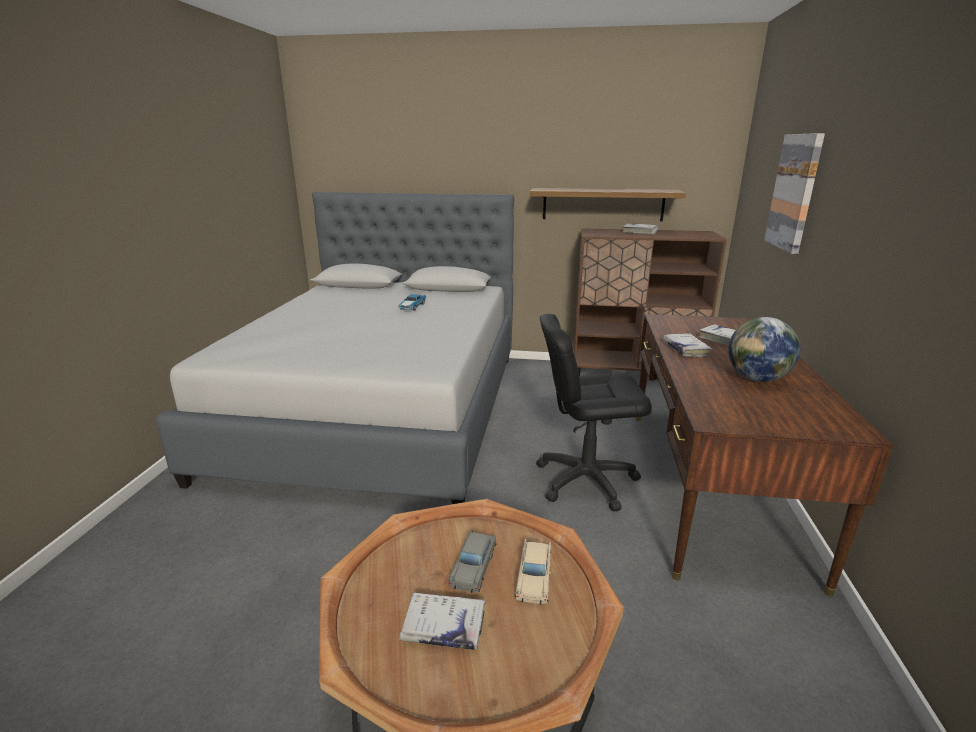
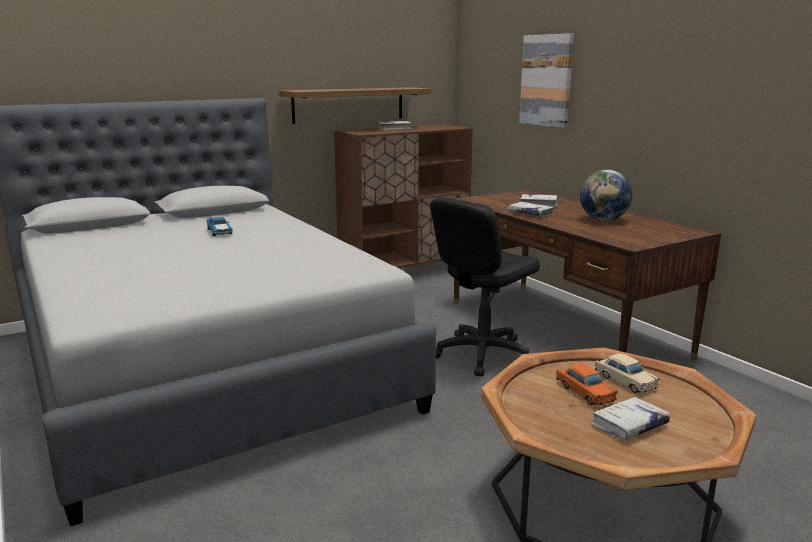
camera: 40 degrees left, 5 degrees down
grey toy car [448,530,496,593] -> orange toy car [556,363,618,405]

